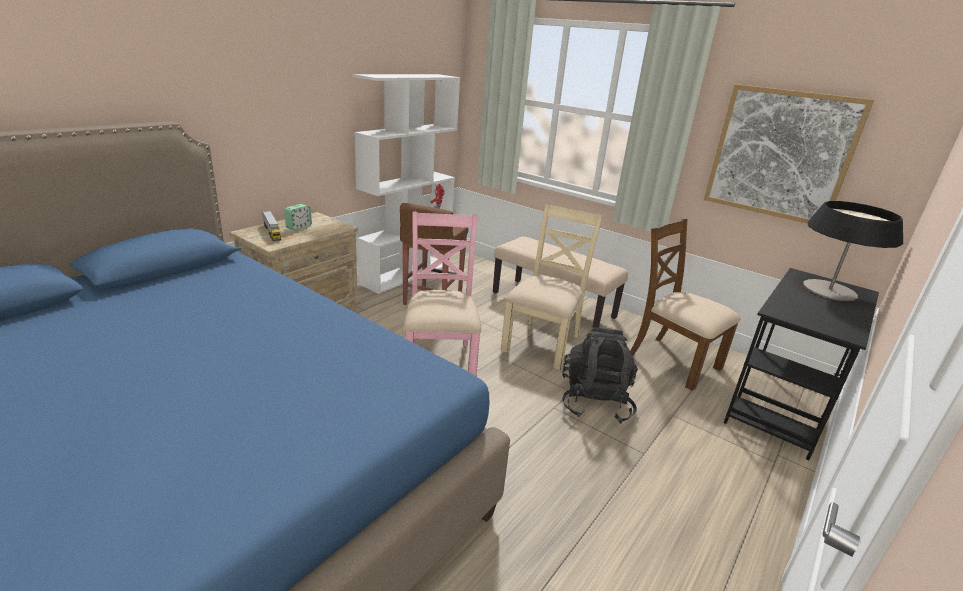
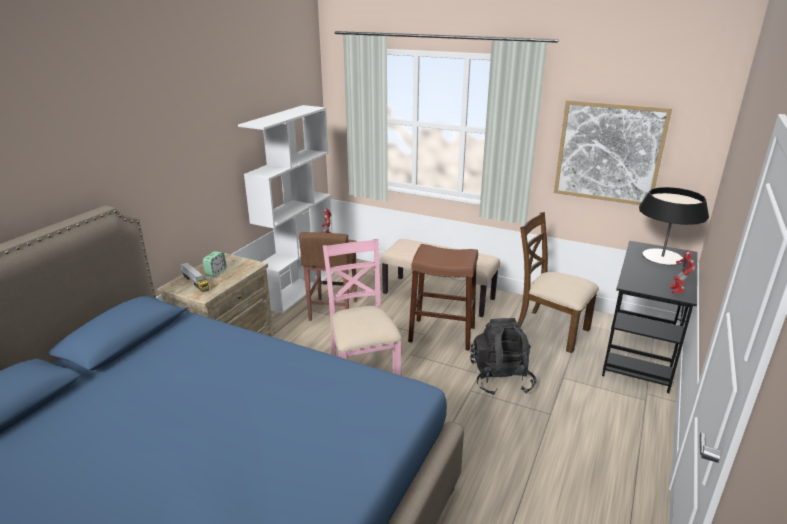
camera: 10 degrees left, 0 degrees up
beige chair [501,203,603,370] -> brown stool [408,244,478,351]
none -> toy robot [670,250,695,293]

